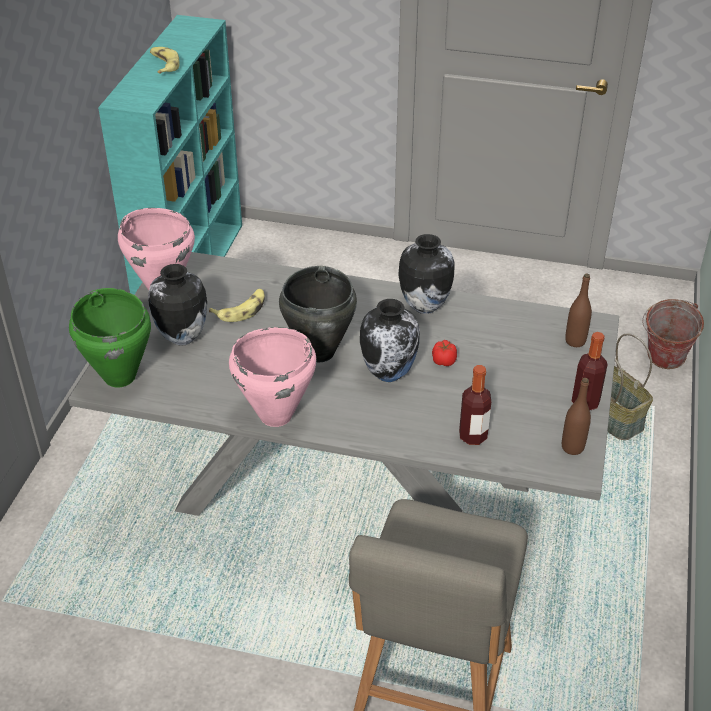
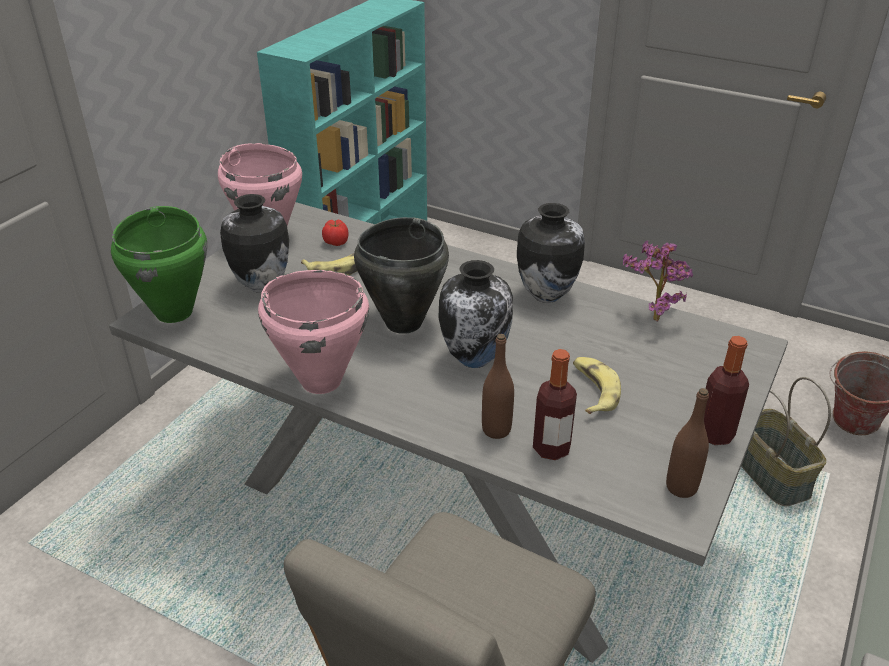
camera: 15 degrees right, 5 degrees down
banana [150,47,180,74] -> banana moved to [573,357,621,414]
tomato [432,340,457,366] -> tomato moved to [322,220,348,246]
brown bottle [565,273,592,347] -> brown bottle moved to [482,334,514,439]
none -> potted plant [623,240,693,322]

